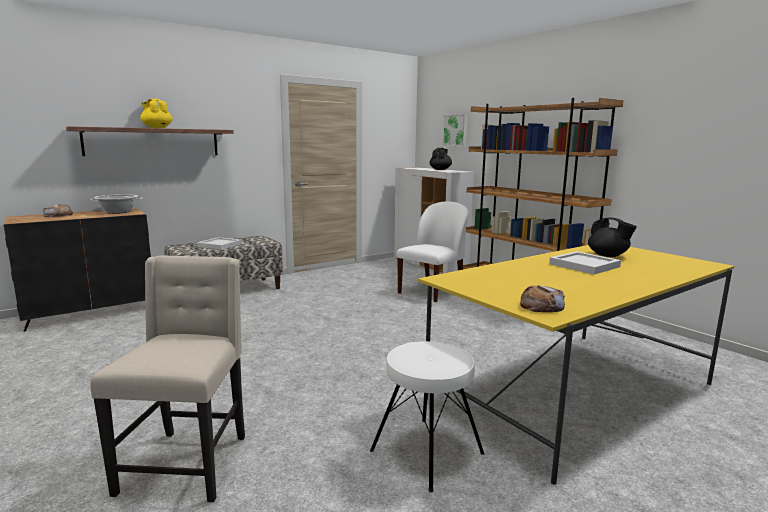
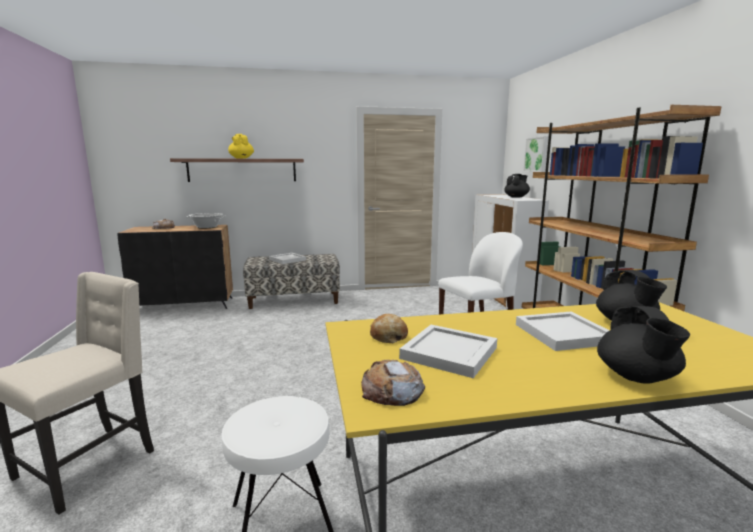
camera: 25 degrees right, 0 degrees up
none -> bread [370,314,408,343]
none -> white tray [399,325,497,378]
none -> black teapot [597,306,690,384]

